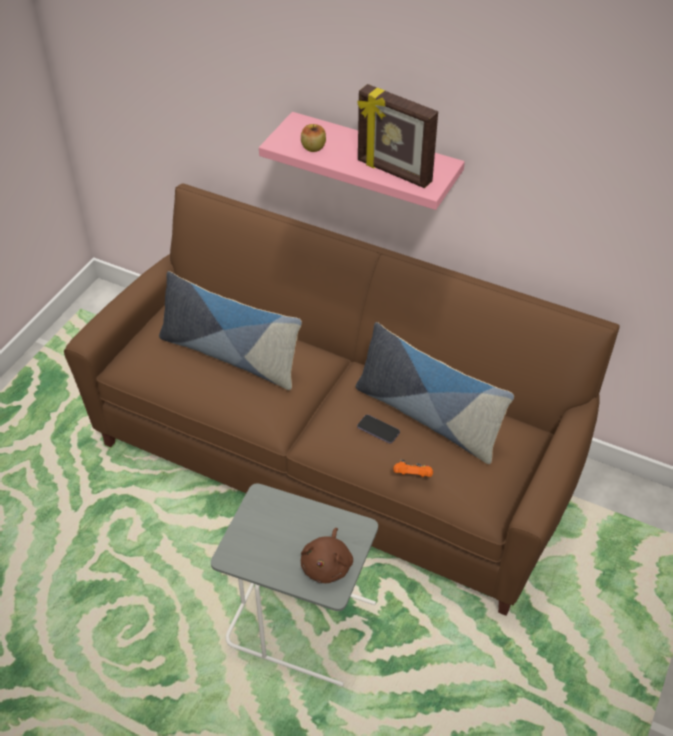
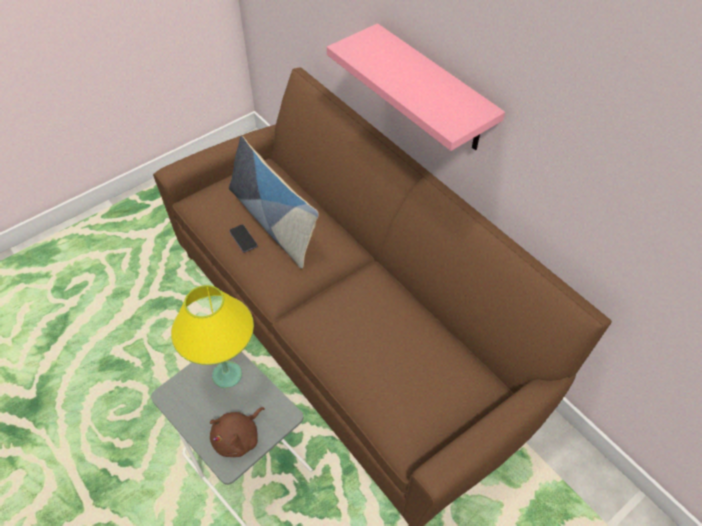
camera: 25 degrees right, 5 degrees up
apple [301,124,326,152] -> none
pillow [356,322,514,464] -> none
picture frame [357,84,438,188] -> none
phone [357,415,400,444] -> phone moved to [229,225,258,252]
orange game controller [393,459,433,477] -> none
none -> yellow table lamp [171,285,254,388]

